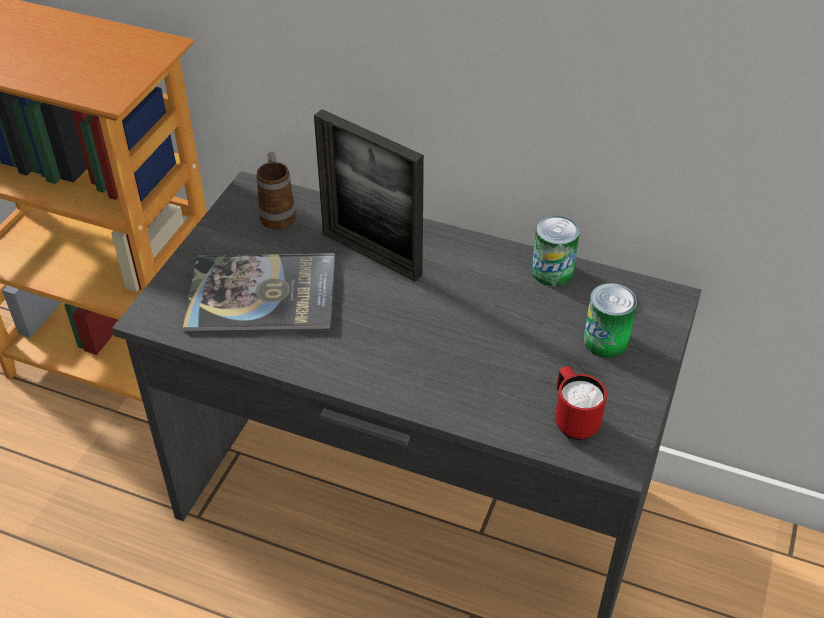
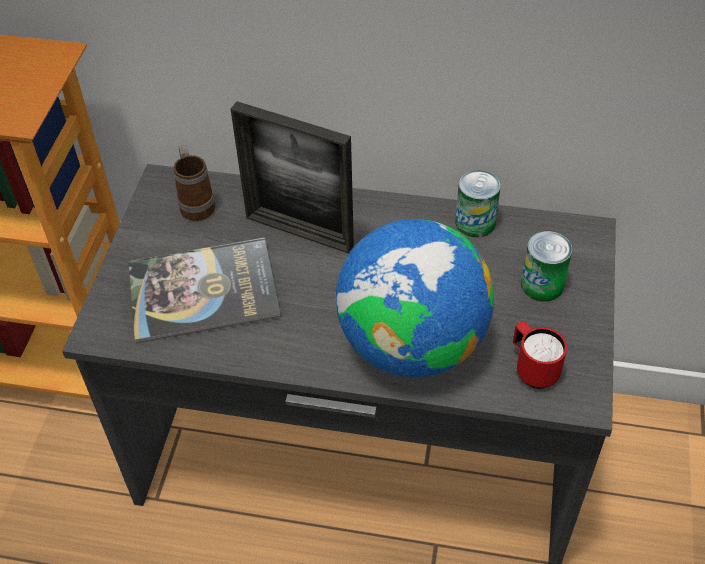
camera: 10 degrees left, 5 degrees up
none -> globe [336,219,494,377]

